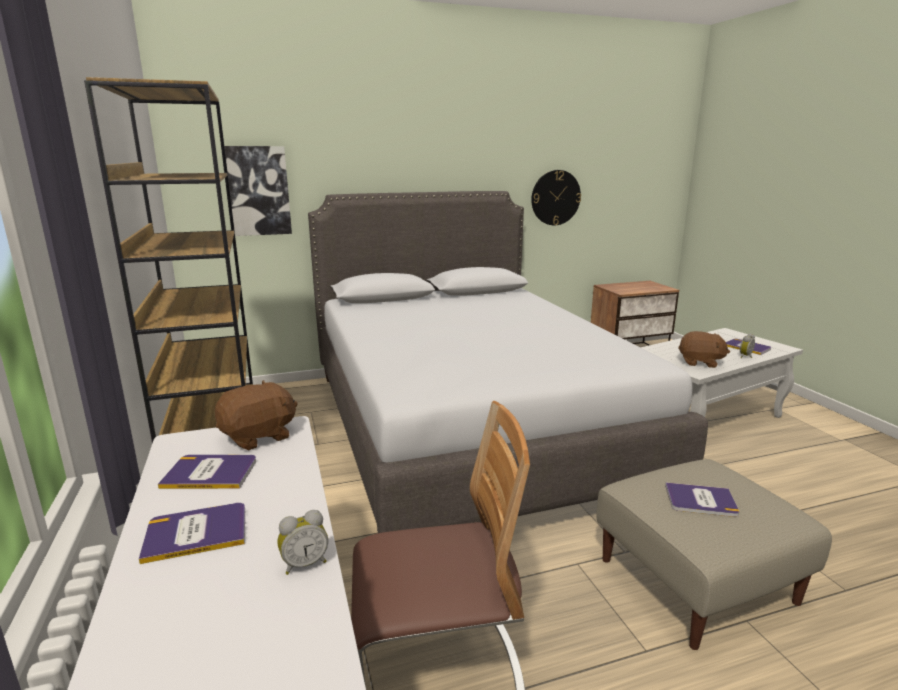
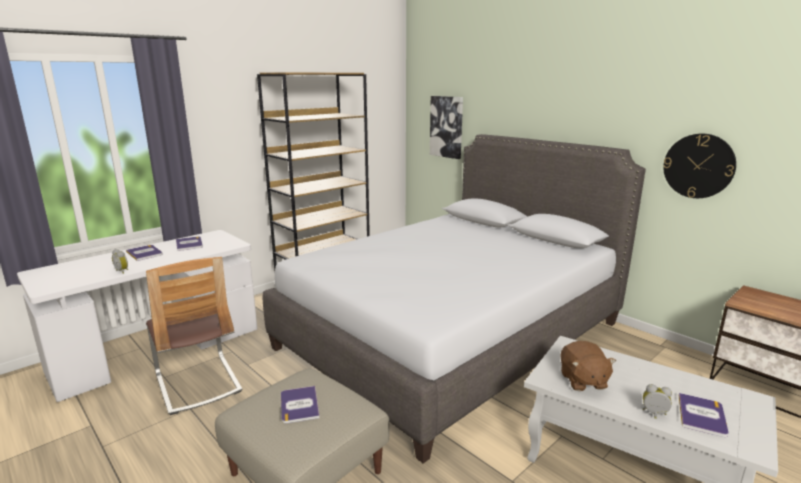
camera: 65 degrees right, 0 degrees up
brown plush toy [214,380,298,450] -> none

